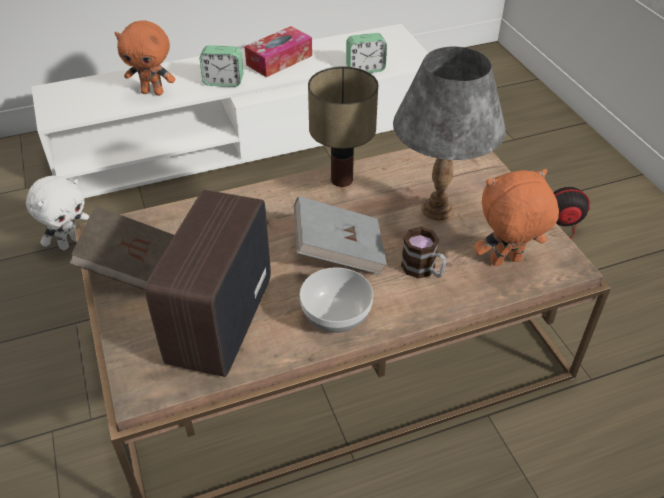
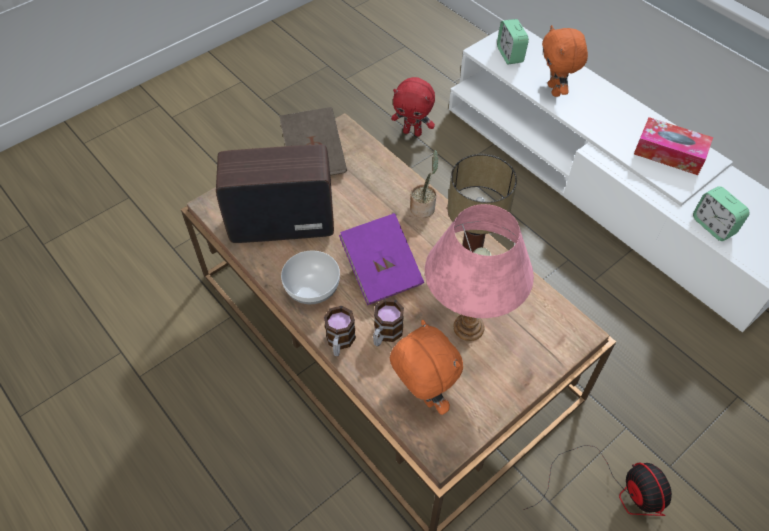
camera: 70 degrees right, 10 degrees up
white plush toy [26,176,89,250] -> red plush toy [391,77,435,137]
alarm clock [200,45,243,87] -> alarm clock moved to [497,19,529,64]
grey book [294,196,387,274] -> purple book [339,213,424,305]
grey table lamp [393,47,506,220] -> pink table lamp [425,204,534,341]
none -> mug [324,306,356,356]
none -> potted plant [410,150,439,218]

